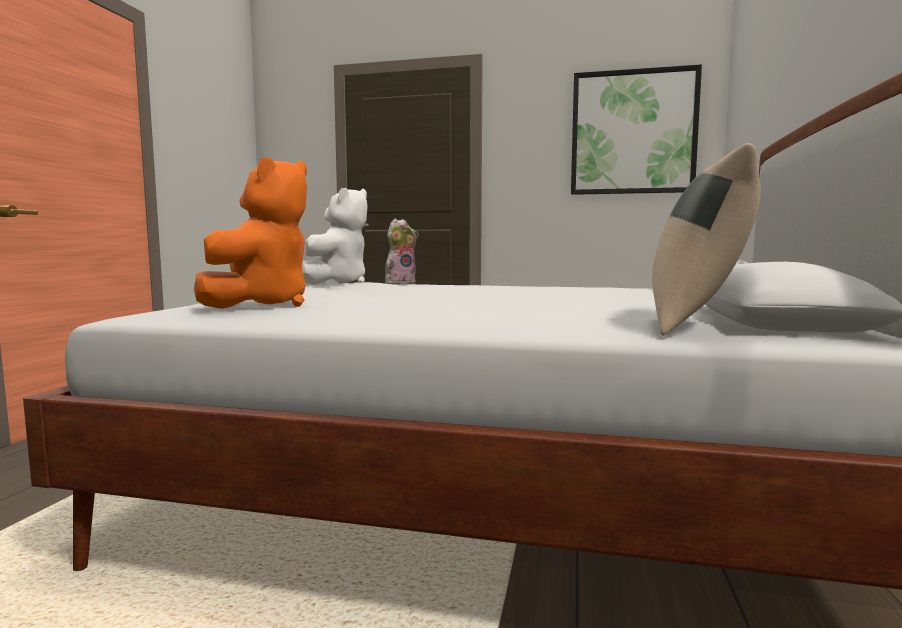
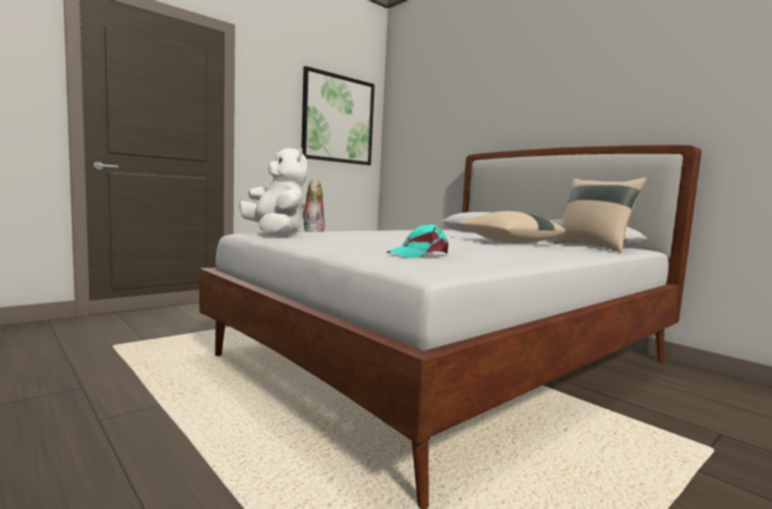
camera: 55 degrees left, 0 degrees up
orange plush toy [194,157,307,309] -> turquoise cap [387,224,448,258]
none -> beige pillow [458,211,565,243]

